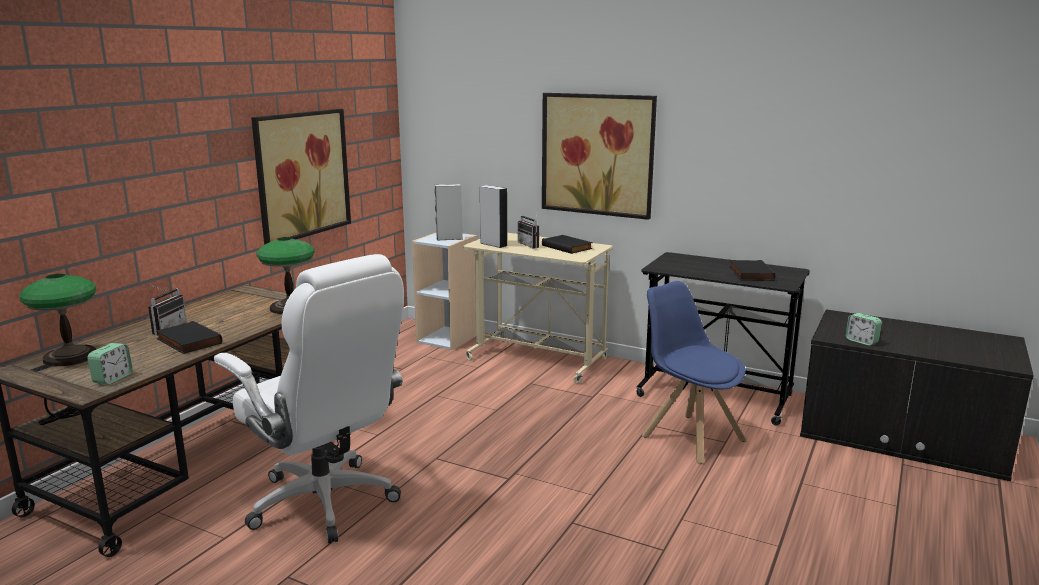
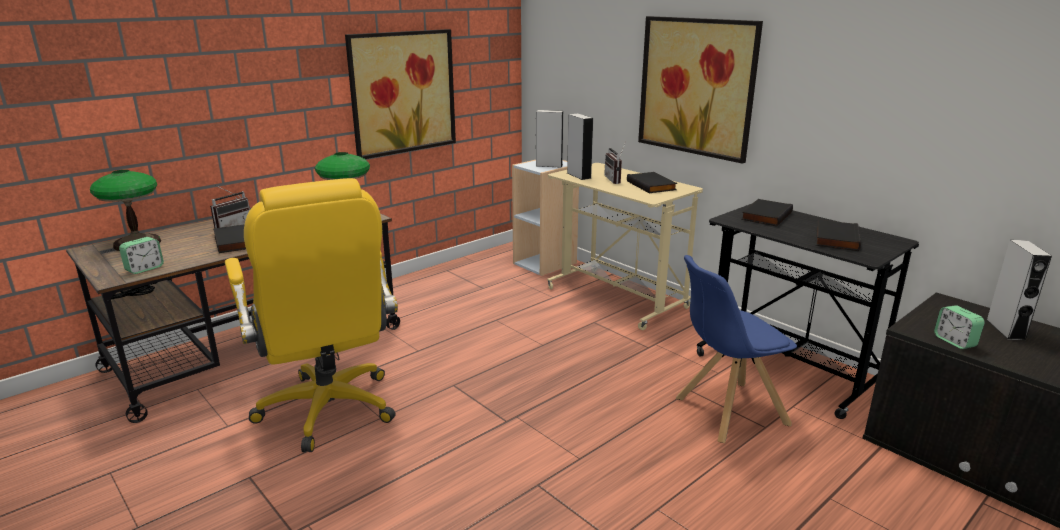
camera: 20 degrees right, 5 degrees up
white office chair [214,254,404,544] -> yellow office chair [225,178,398,452]
blue chair [642,281,747,464] -> blue chair turned 90 degrees counterclockwise [676,255,797,443]
none -> black book [741,199,793,226]
none -> grey speaker [987,240,1052,341]

